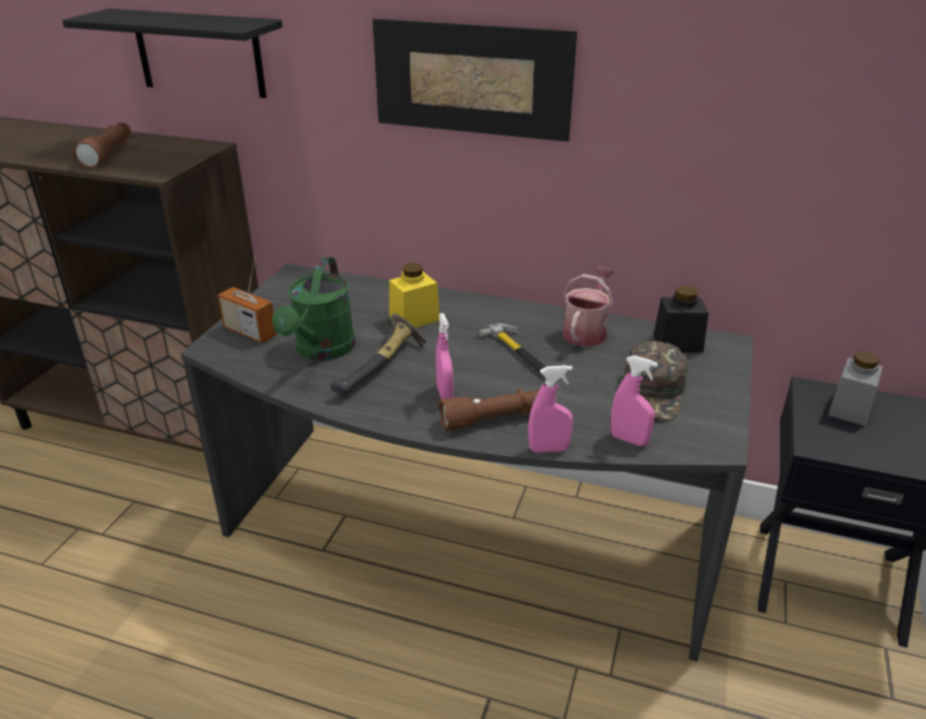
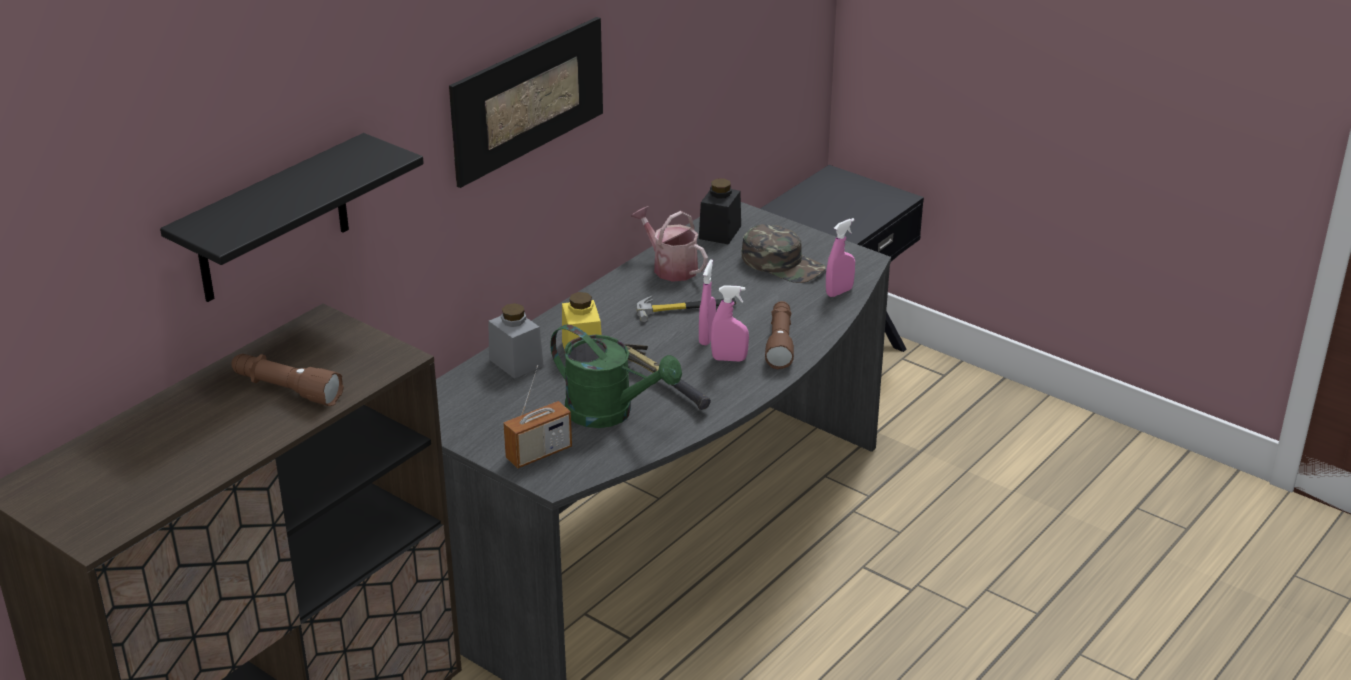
camera: 70 degrees left, 0 degrees up
pink spray bottle [528,365,573,453] -> pink spray bottle moved to [699,259,716,345]
grey jar [828,351,883,426] -> grey jar moved to [489,303,544,379]

